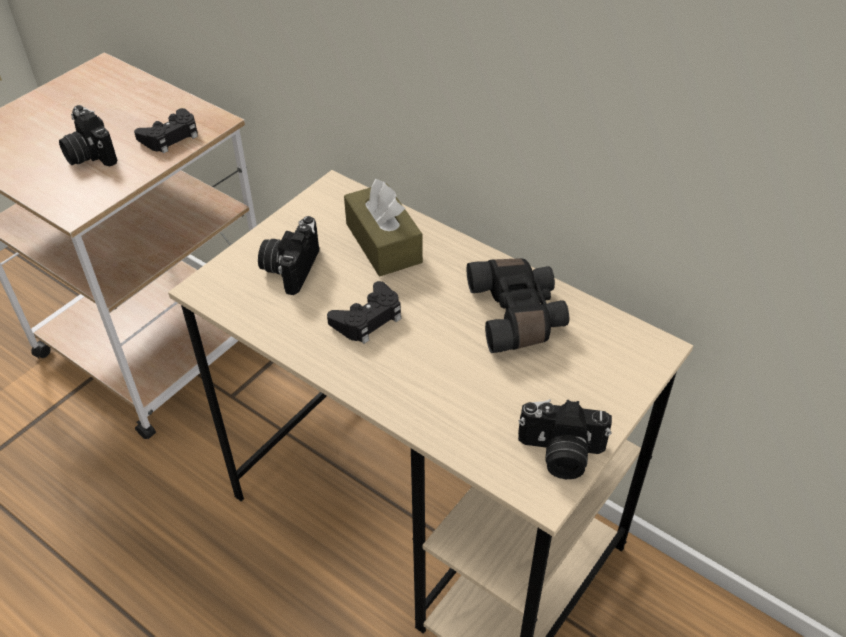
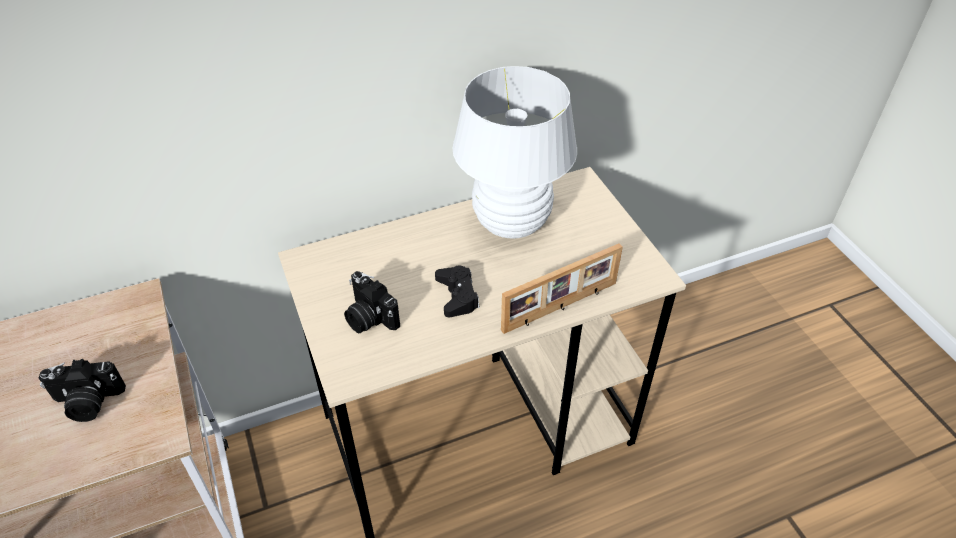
camera: 60 degrees left, 0 degrees up
black game controller [134,108,198,154] -> none
brown tissue box [344,179,423,276] -> none
black binoculars [467,258,569,353] -> white table lamp [452,66,577,239]
camera [518,399,612,479] -> none
none -> picture frame [501,243,623,334]

